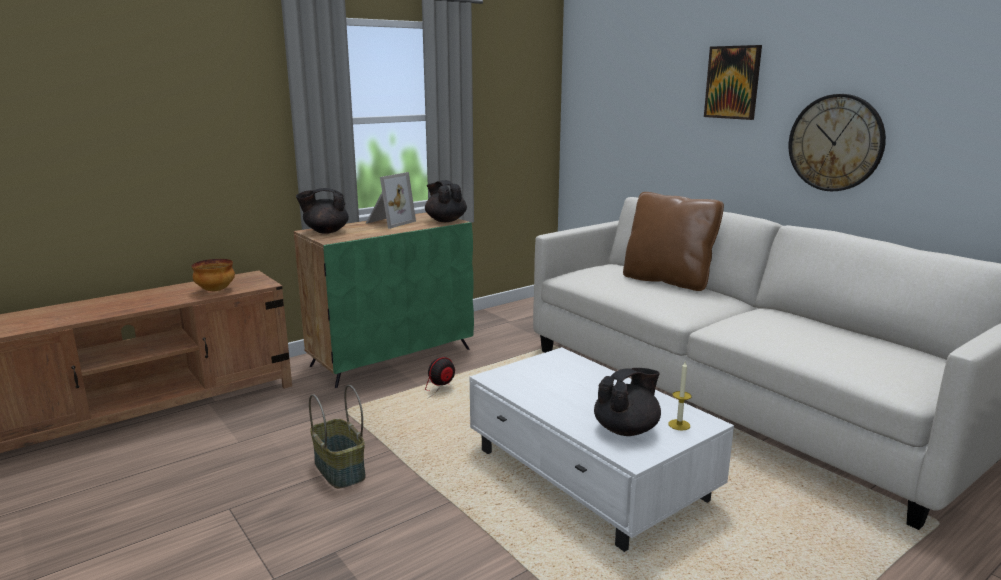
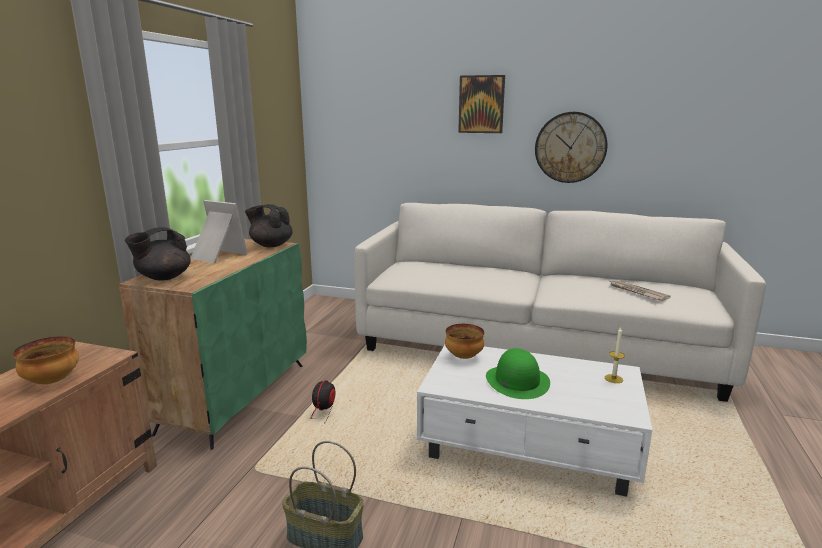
camera: 35 degrees left, 0 degrees up
picture frame [366,172,416,229] -> picture frame turned 60 degrees counterclockwise [190,200,247,263]
black teapot [594,368,661,436] -> none
brown pillow [623,192,724,291] -> none
none -> bowl [445,324,484,359]
none -> green hat [486,348,550,399]
none -> newspaper [610,280,671,301]

